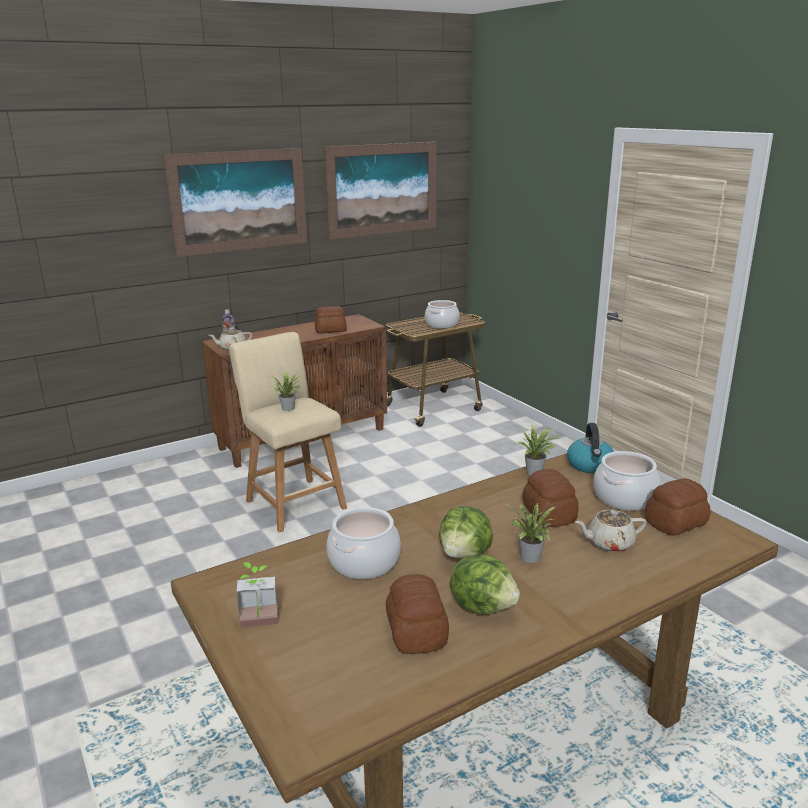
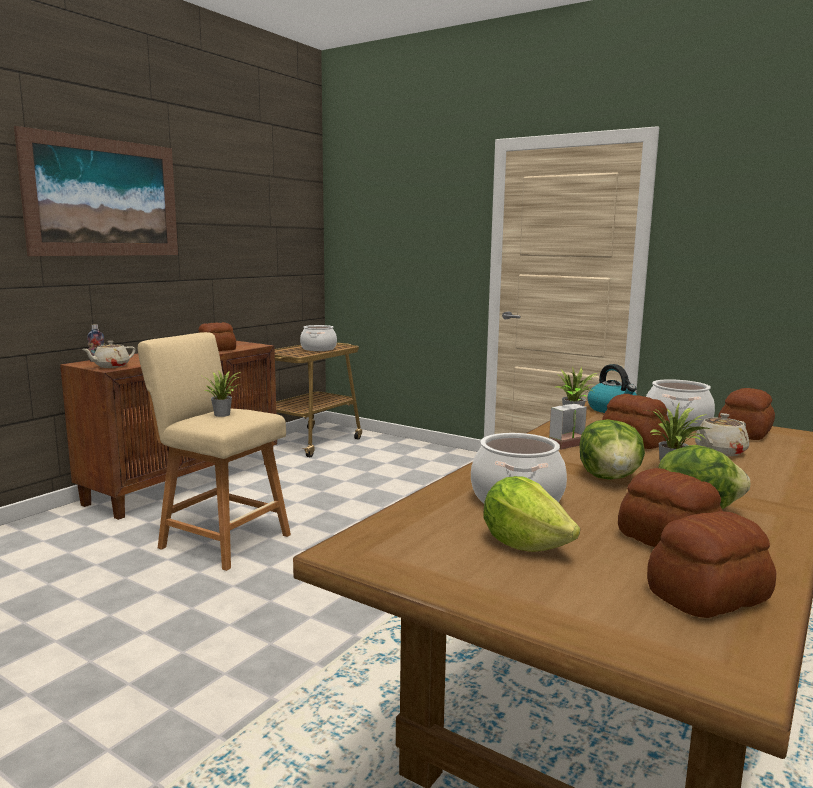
camera: 25 degrees left, 10 degrees down
potted plant [237,562,278,628] -> potted plant moved to [549,385,587,450]
picture [324,142,437,240] -> none
none -> lettuce [483,476,580,552]
none -> bread [647,511,776,618]

